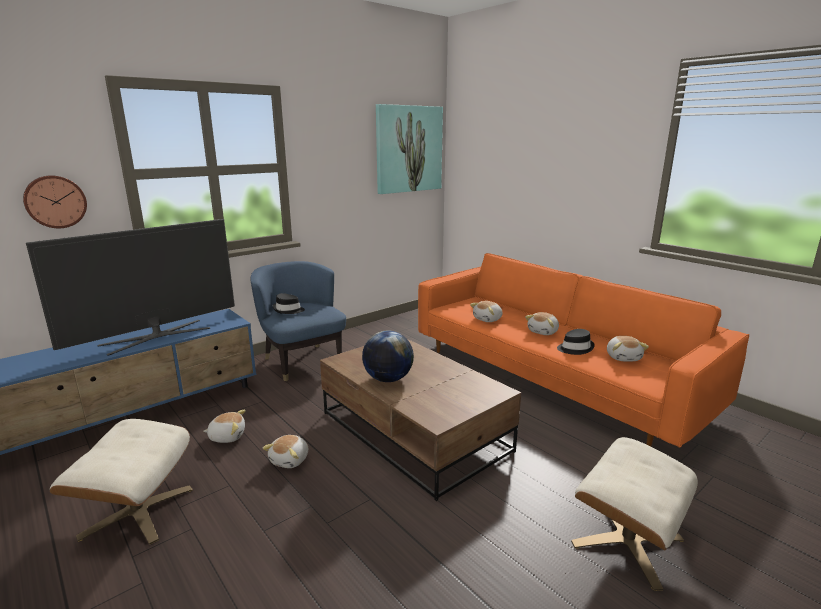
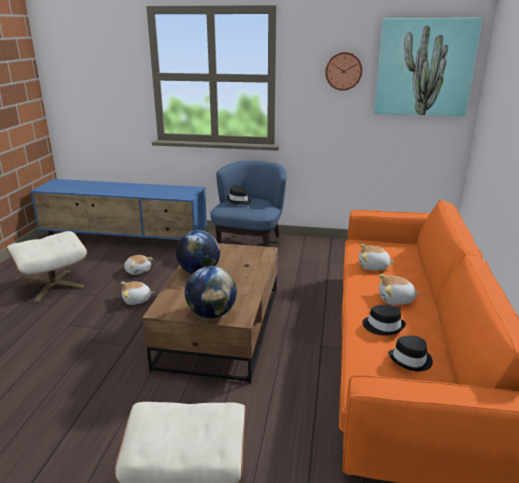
camera: 50 degrees right, 5 degrees up
wall clock [23,175,87,228] -> wall clock moved to [325,52,362,91]
television [26,219,235,356] -> none
plush toy [607,336,649,361] -> black hat [388,335,433,371]
none -> globe [185,266,237,318]

